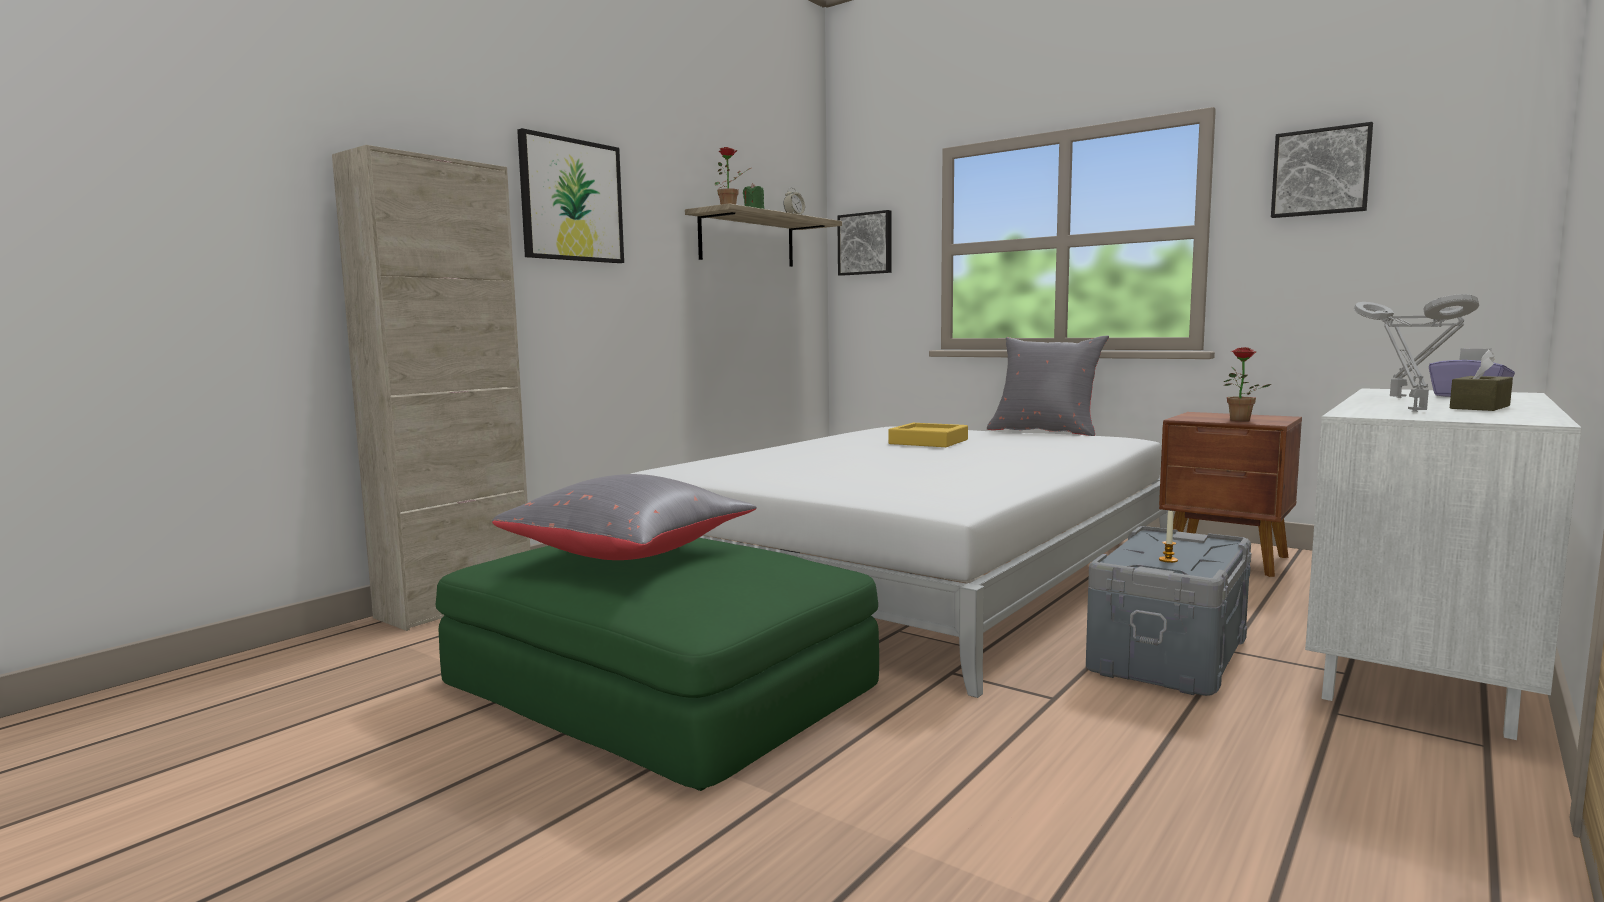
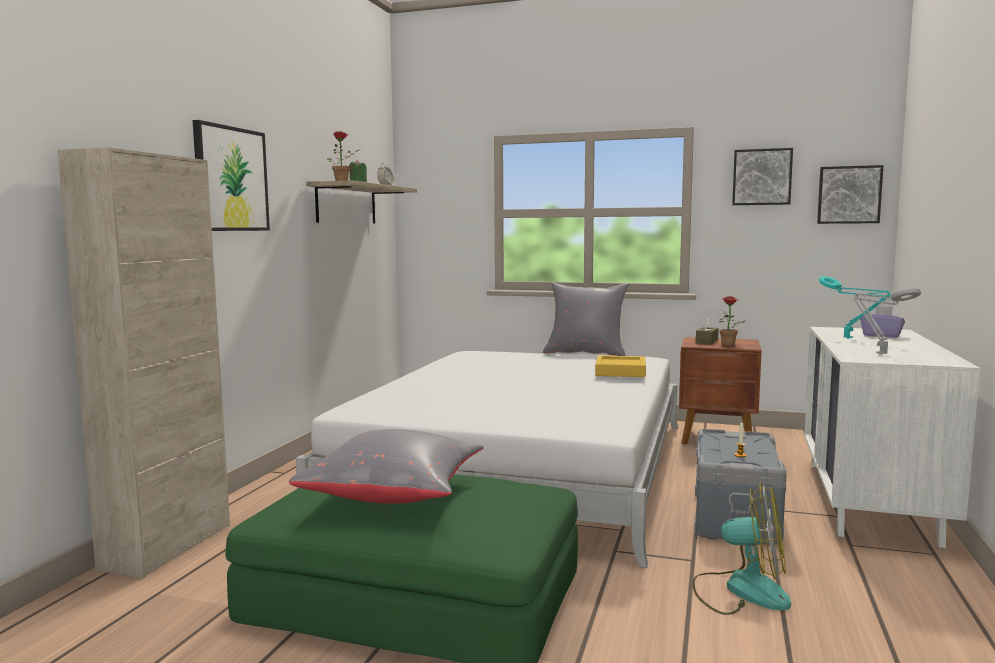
camera: 20 degrees left, 0 degrees up
picture [837,210,892,276] -> picture moved to [817,165,884,224]
yellow tray [888,423,968,447] -> yellow tray moved to [595,355,646,377]
grey table lamp [1354,302,1464,398] -> turquoise table lamp [819,276,890,339]
brown tissue box [1450,350,1513,411] -> brown tissue box moved to [696,317,719,344]
none -> fan [692,483,791,615]

